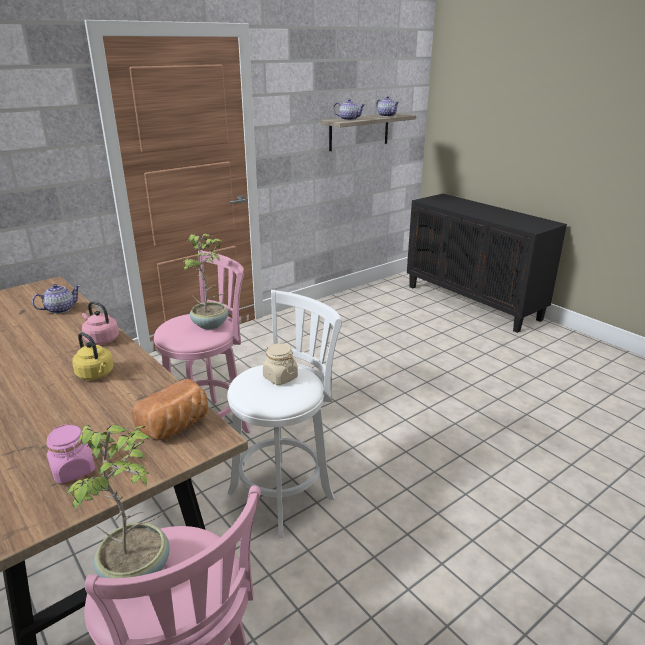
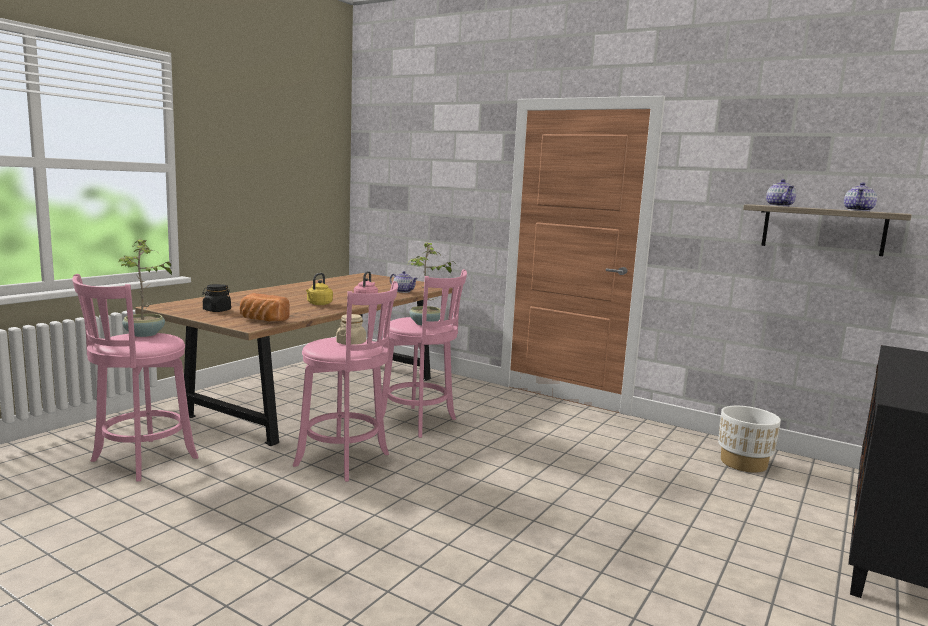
camera: 70 degrees right, 15 degrees down
pink jar [46,424,95,484] -> black jar [202,284,231,312]
white stool [227,290,342,538] -> pink stool [293,281,398,482]
none -> white planter [718,406,781,473]

